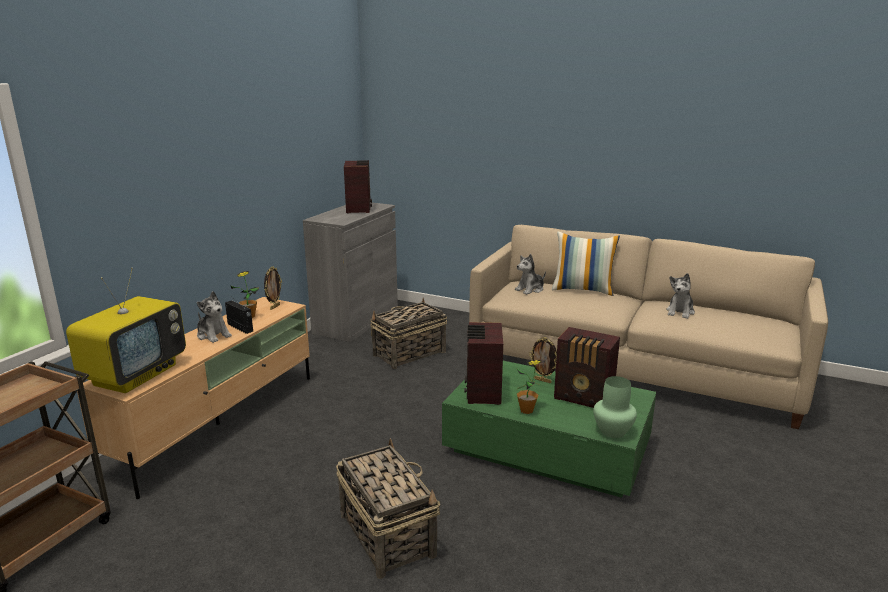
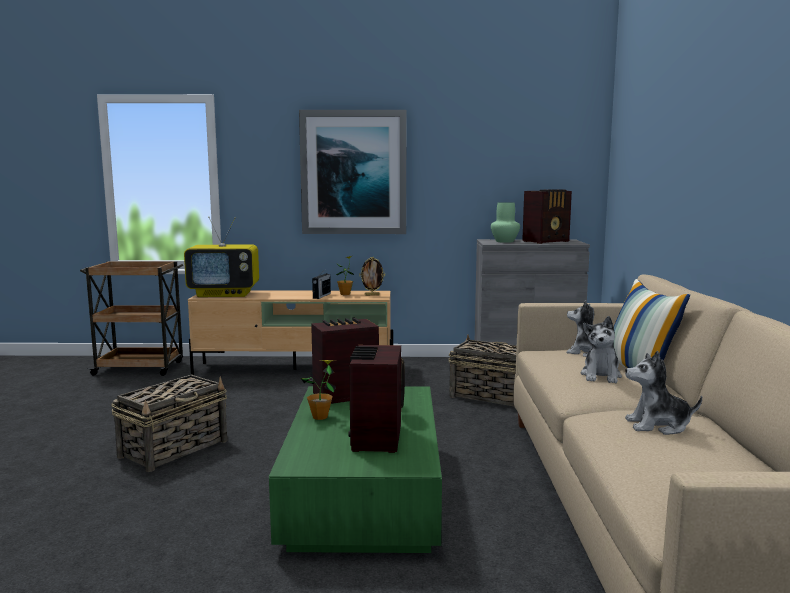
camera: 65 degrees right, 10 degrees down
plush toy [197,291,232,343] -> plush toy moved to [581,316,622,383]
green vase [593,376,637,438] -> green vase moved to [491,202,520,243]
none -> picture [299,110,407,234]

